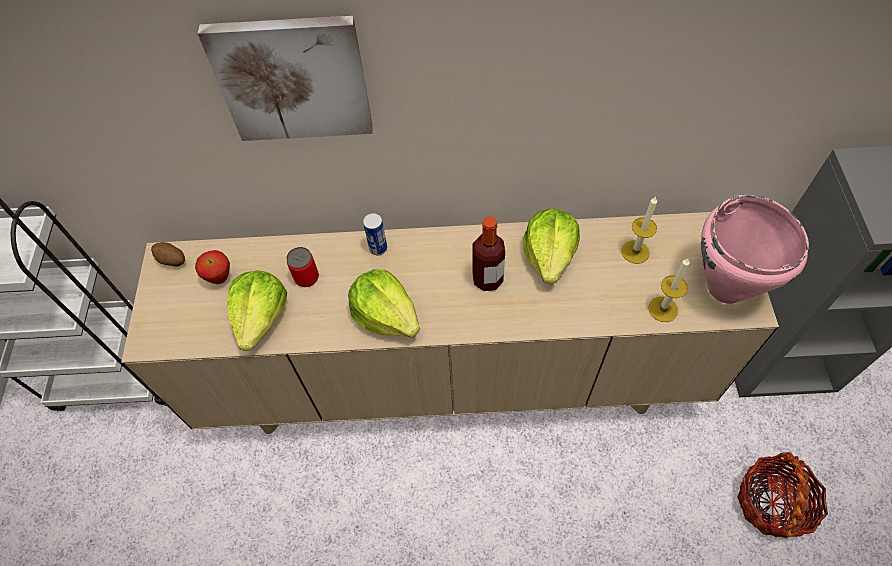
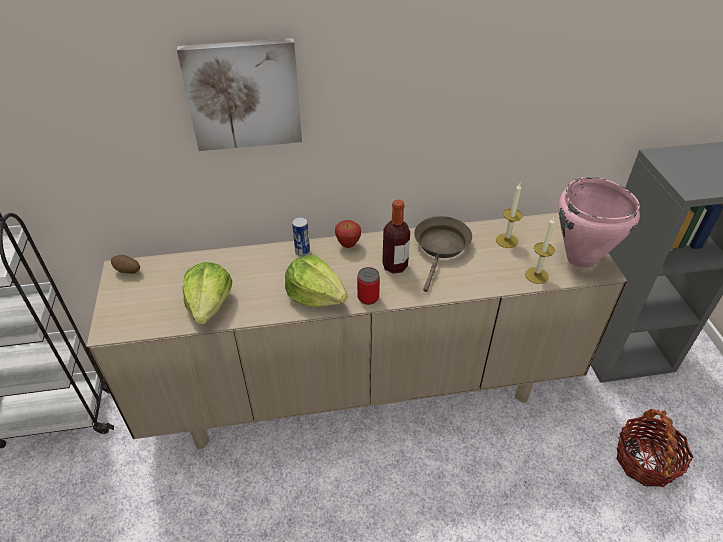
camera: 10 degrees left, 15 degrees down
apple [195,250,230,284] -> apple moved to [335,220,361,248]
can [286,247,319,287] -> can moved to [357,267,380,305]
lettuce [523,209,580,284] -> brown frying pan [414,216,472,292]

